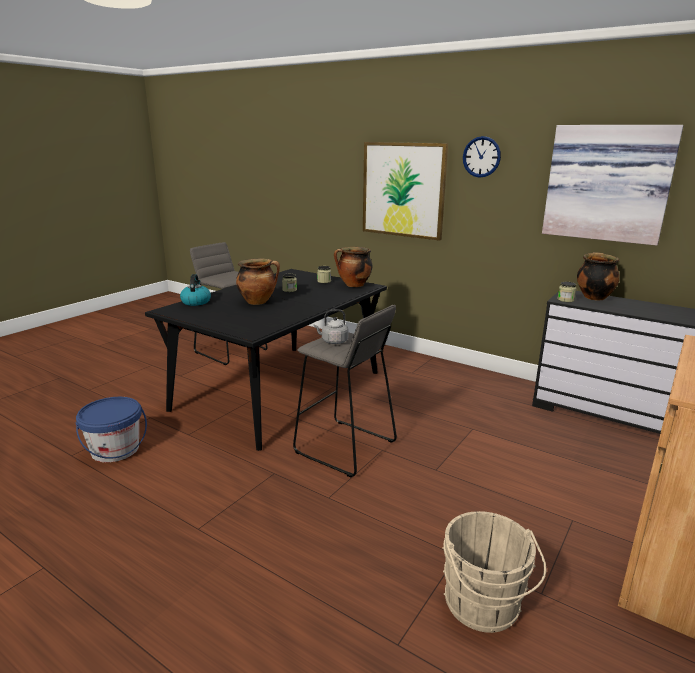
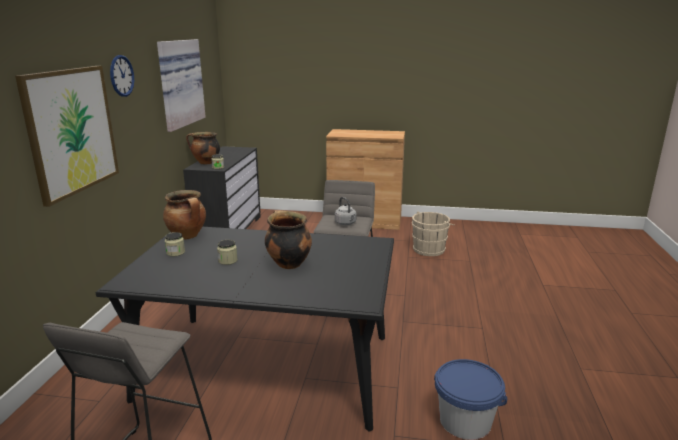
camera: 115 degrees left, 0 degrees up
kettle [180,274,211,306] -> none

